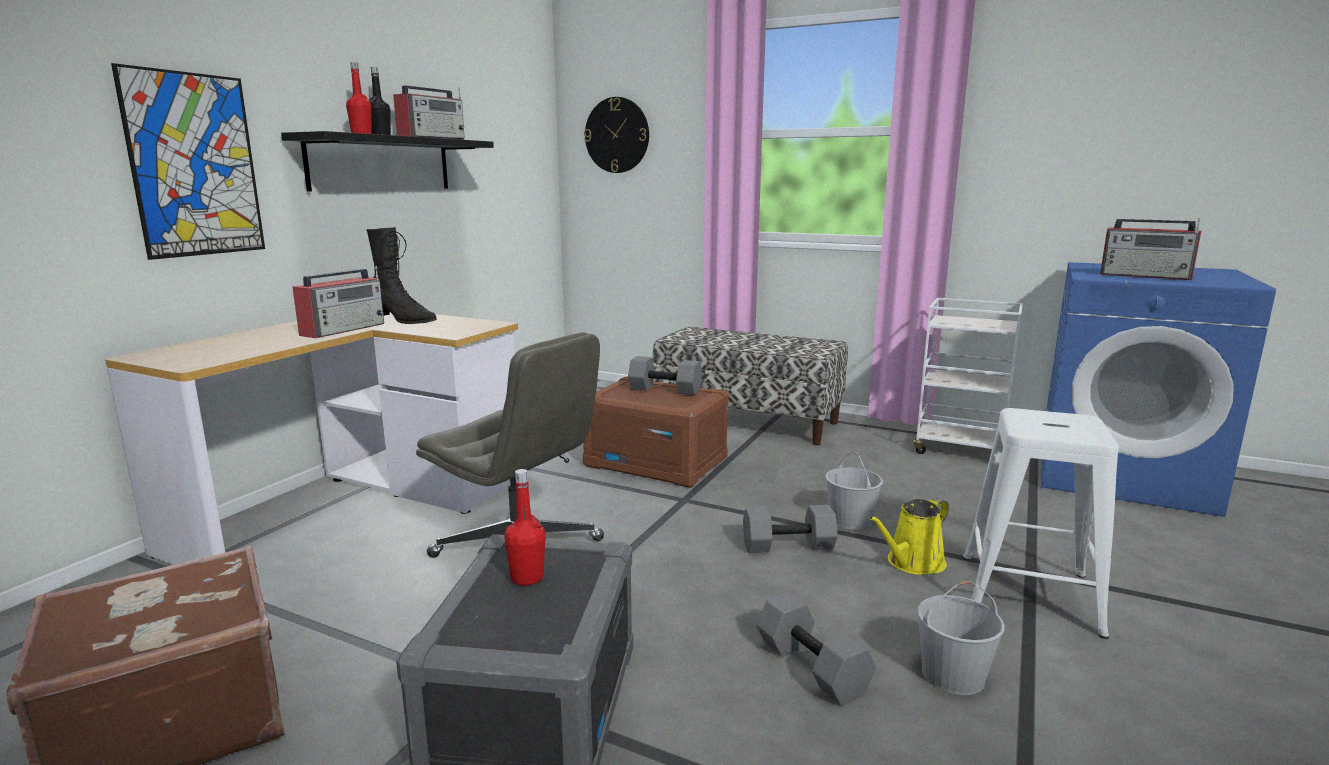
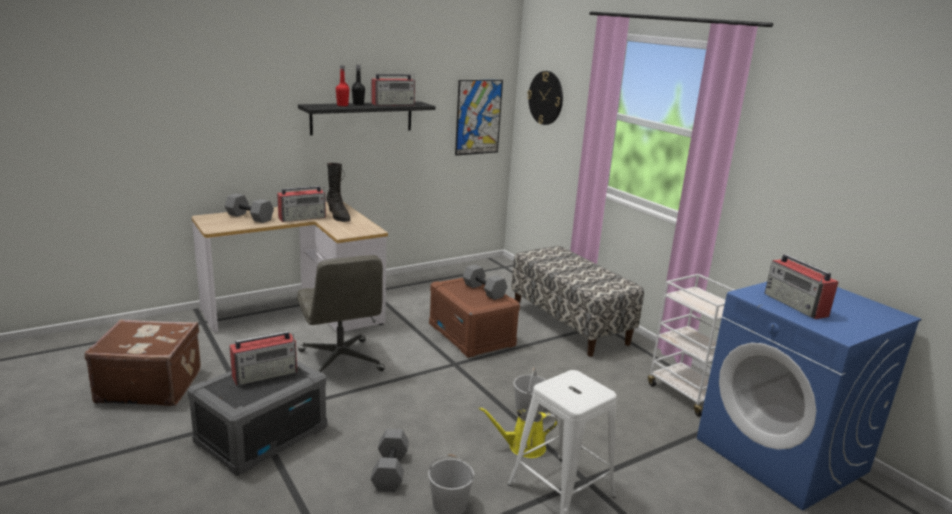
camera: 30 degrees right, 5 degrees up
picture [111,63,265,260] -> picture moved to [455,80,503,156]
red bottle [504,469,545,585] -> radio [230,331,297,385]
grey dumbbell [743,505,838,553] -> grey dumbbell moved to [225,193,274,223]

